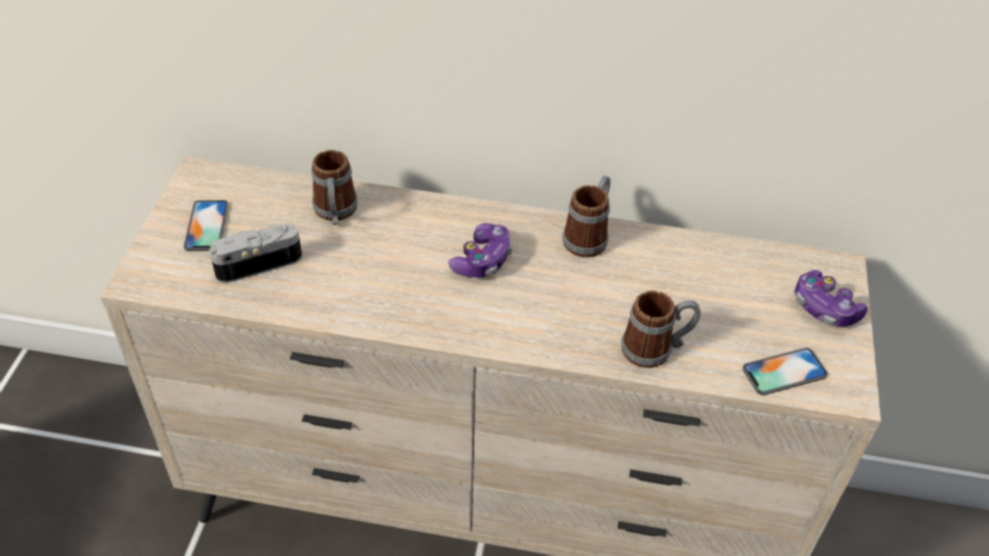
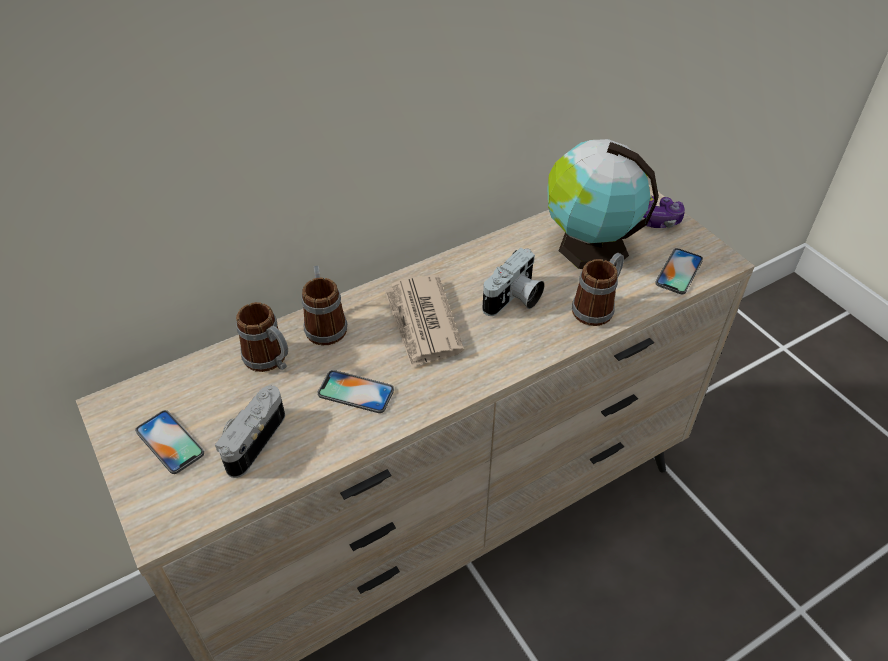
camera: 40 degrees left, 0 degrees up
game controller [449,223,513,278] -> newspaper [385,275,464,368]
mug [562,176,610,257] -> mug moved to [302,266,347,345]
none -> phone [318,370,394,413]
none -> camera [482,248,544,316]
none -> globe [547,139,659,269]

